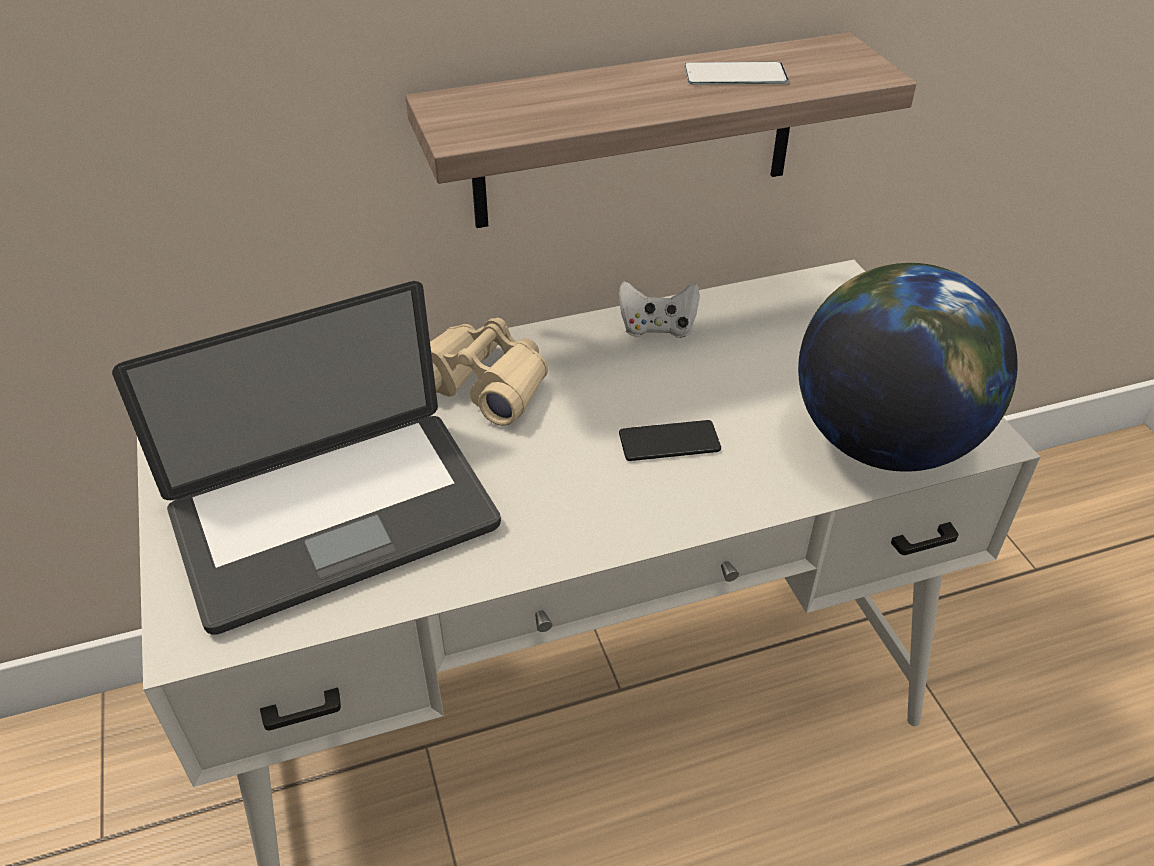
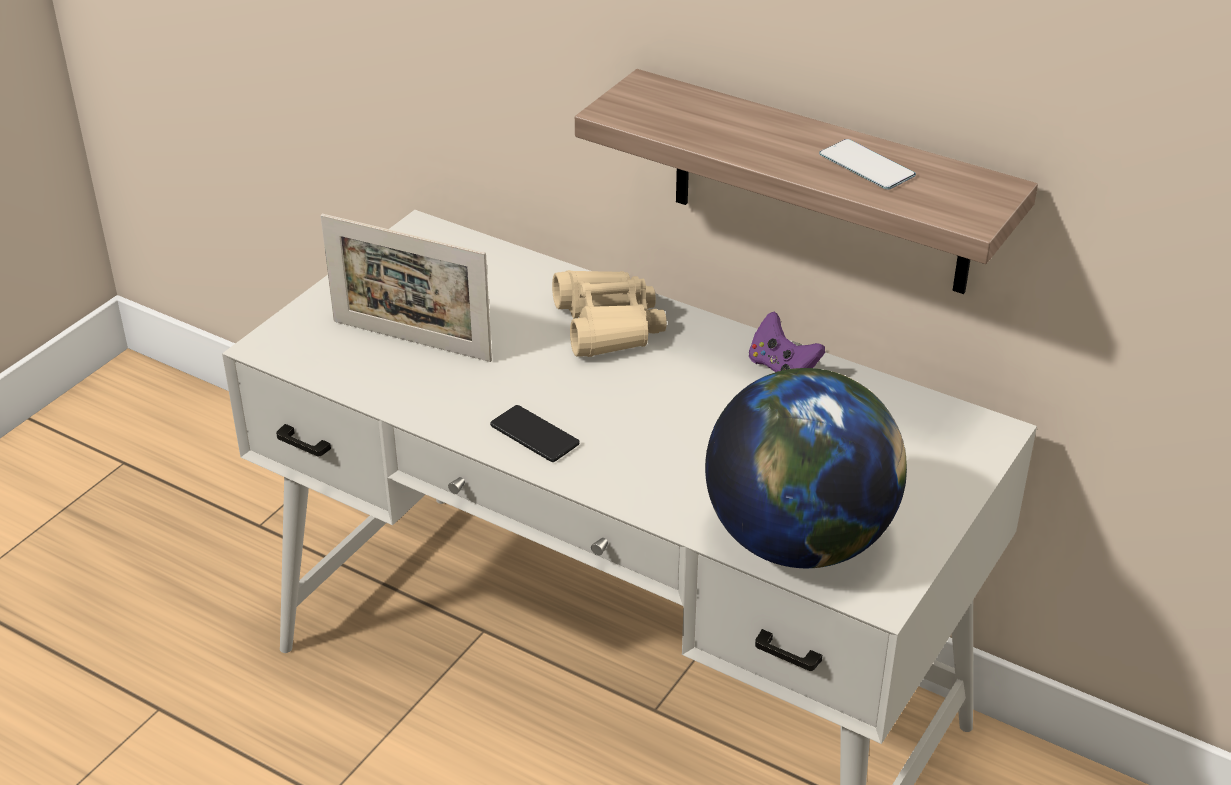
camera: 50 degrees right, 5 degrees down
laptop [112,281,501,635] -> picture frame [321,214,492,362]
white game controller [619,281,700,338] -> purple game controller [749,312,825,372]
phone [619,420,721,461] -> phone moved to [490,405,580,462]

